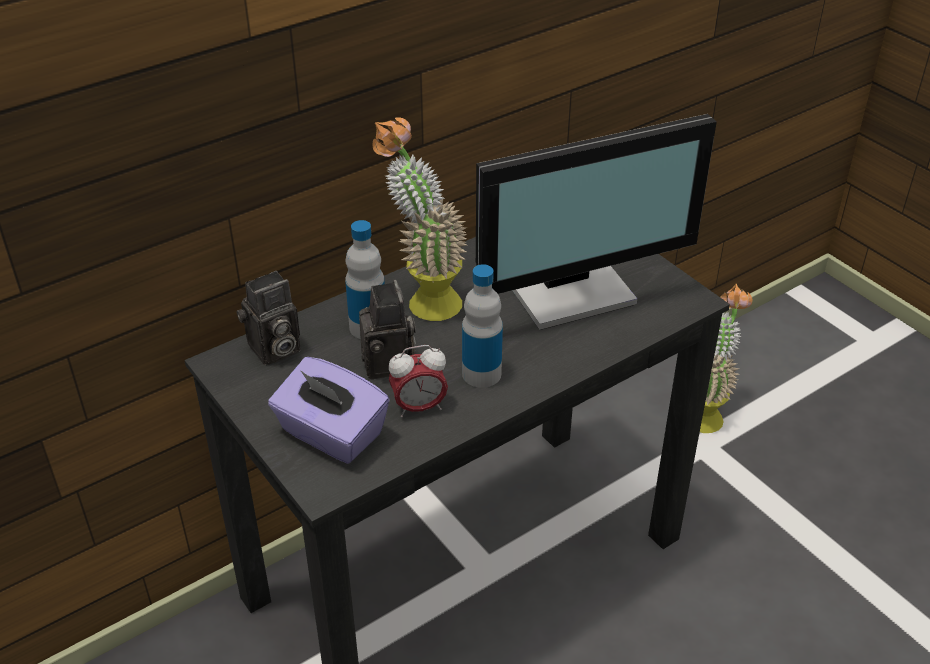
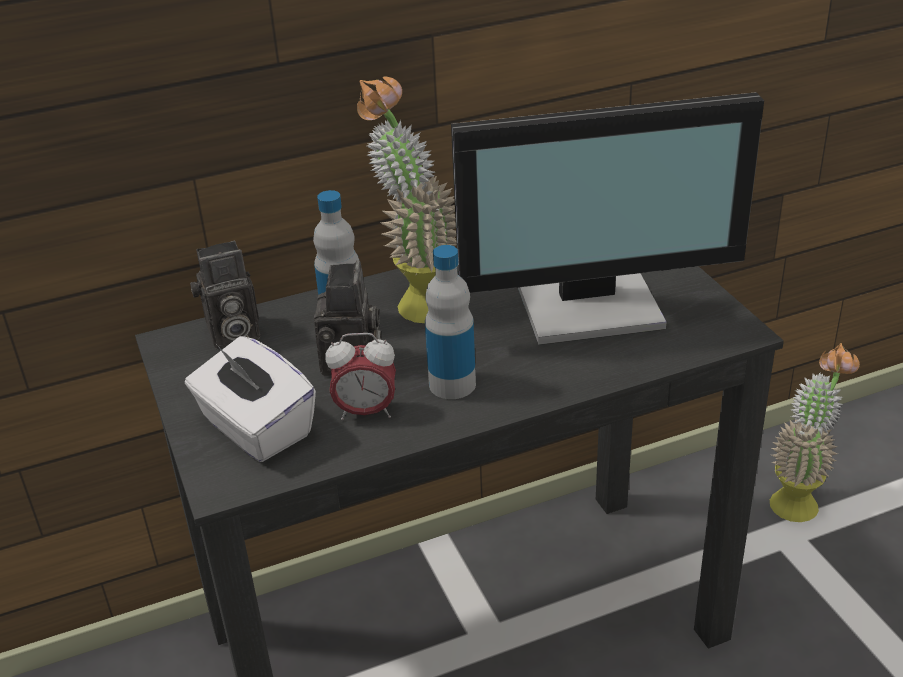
camera: 15 degrees right, 5 degrees down
purple tissue box [268,357,390,464] -> white tissue box [185,336,316,462]

